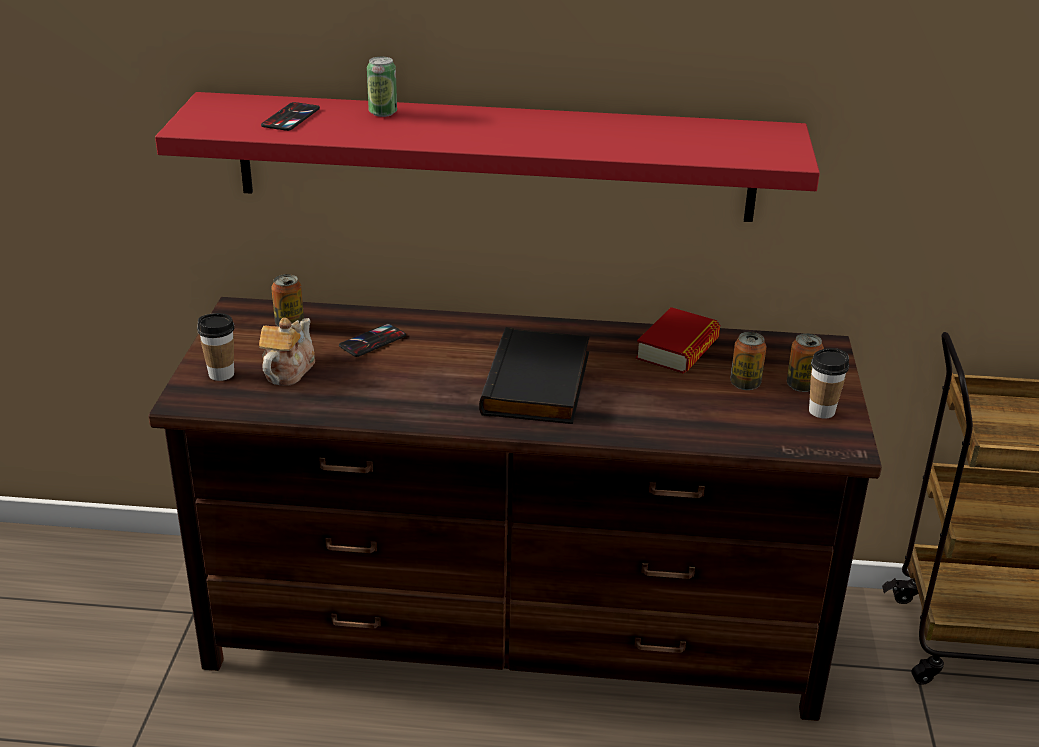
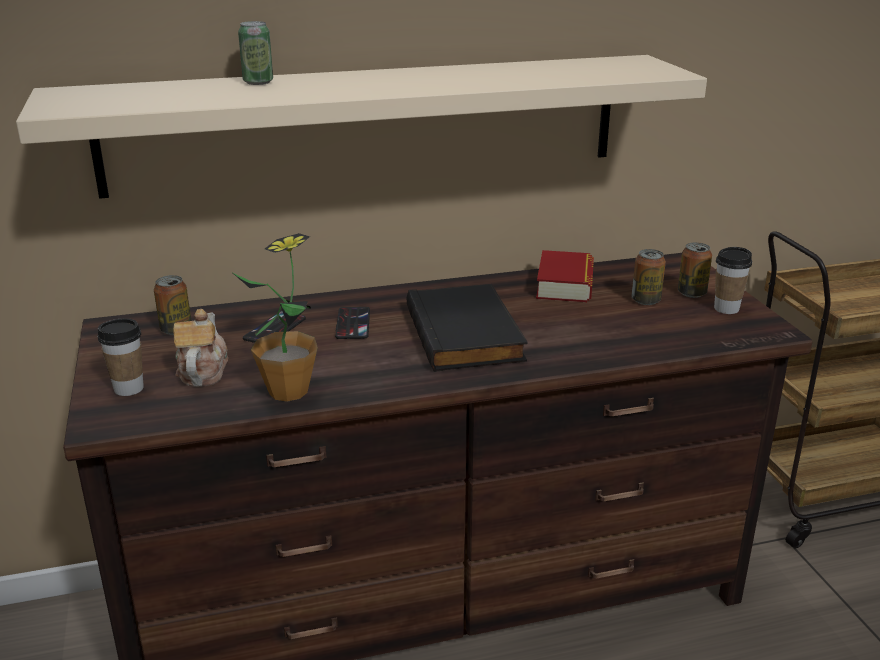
camera: 20 degrees left, 5 degrees down
red shelf [155,92,820,222] -> beige shelf [16,55,707,199]
phone [261,102,320,131] -> phone moved to [335,307,370,339]
none -> potted plant [233,233,318,402]

